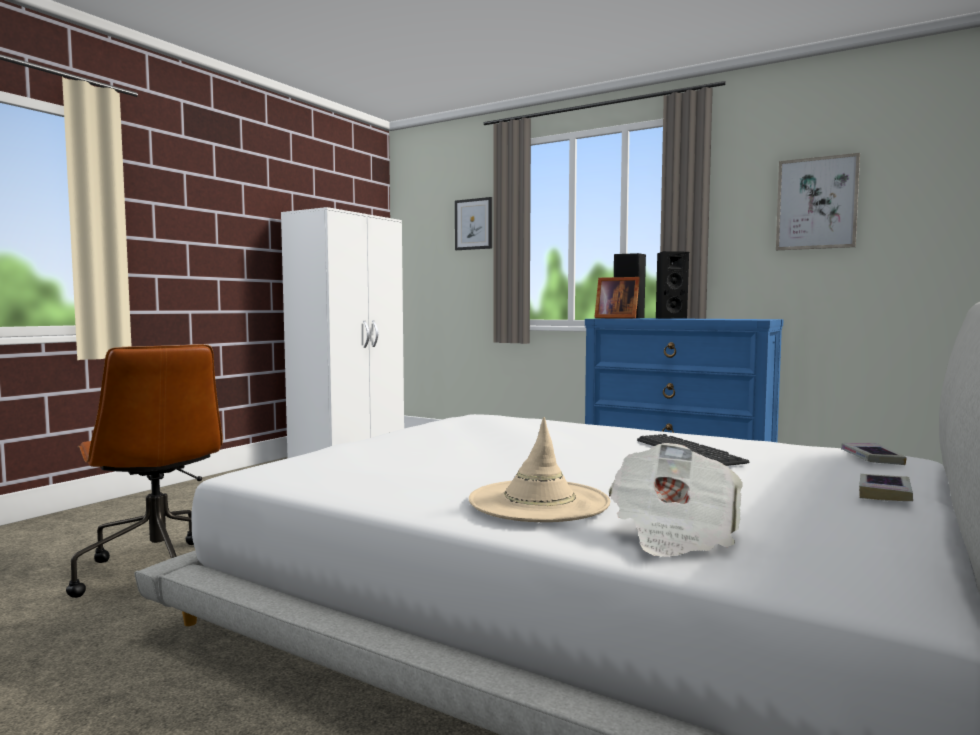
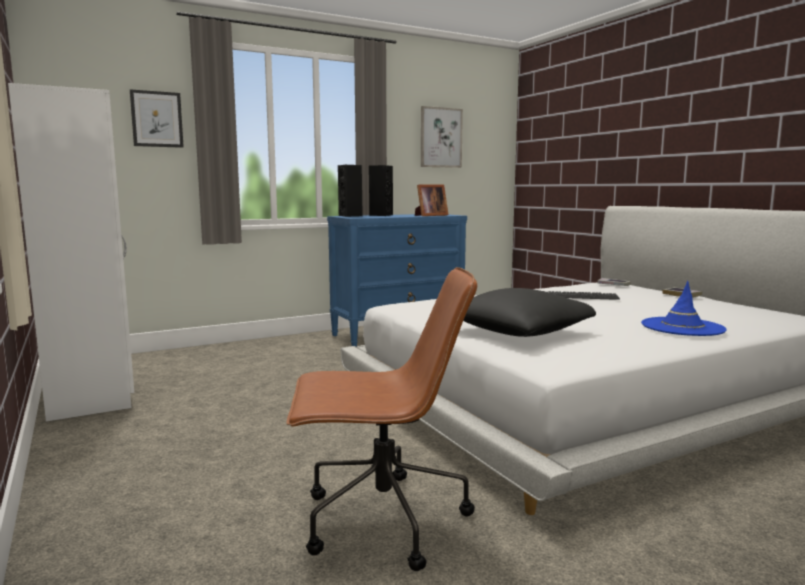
camera: 60 degrees left, 5 degrees up
beige hat [469,417,610,522] -> blue hat [641,281,727,336]
picture frame [595,277,640,319] -> picture frame moved to [415,184,448,216]
newspaper [608,443,743,557] -> none
none -> black pillow [463,288,596,337]

